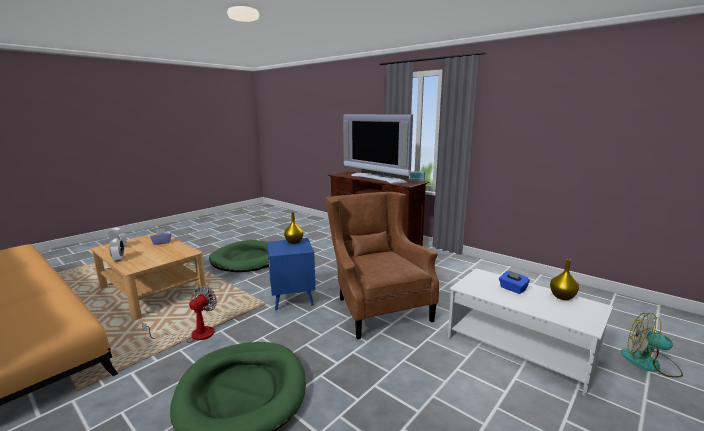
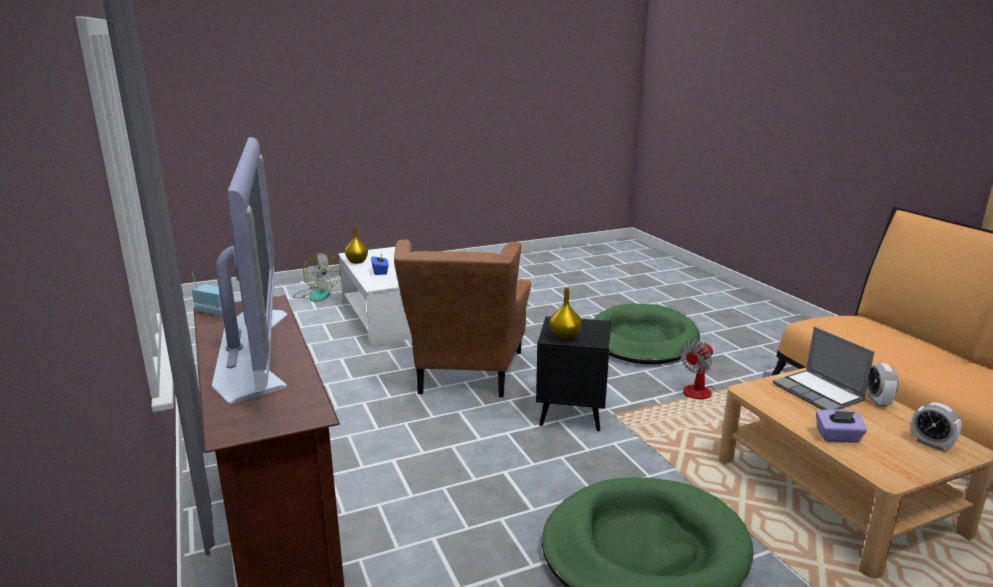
camera: 155 degrees left, 5 degrees up
blue side table [267,238,316,311] -> black side table [536,316,611,432]
none -> laptop [773,327,874,410]

